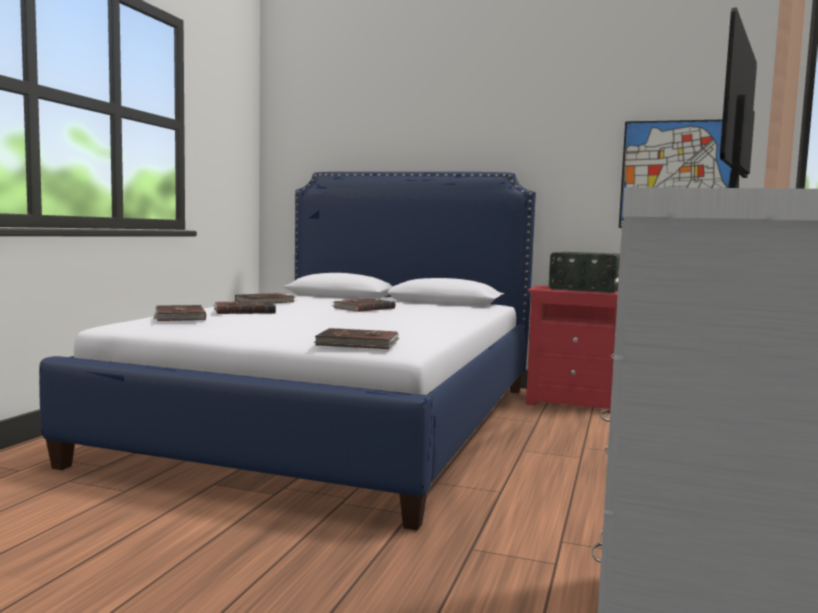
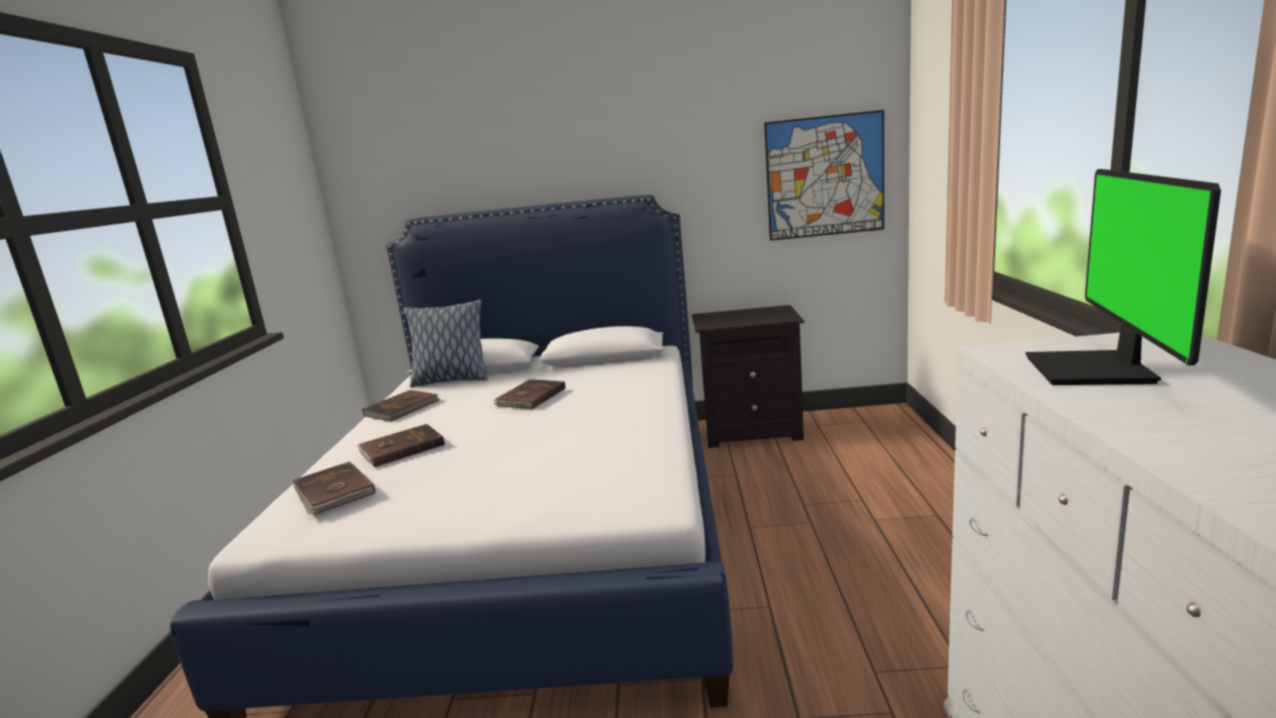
camera: 15 degrees left, 10 degrees up
brown book [314,328,399,349] -> none
red nightstand [526,285,618,413] -> black nightstand [692,305,804,448]
radio [549,252,620,293] -> none
none -> pillow [403,299,488,388]

